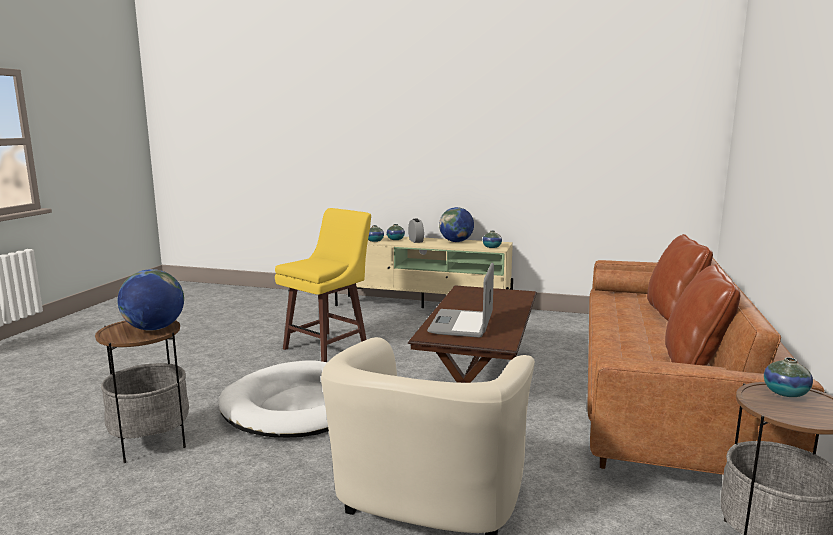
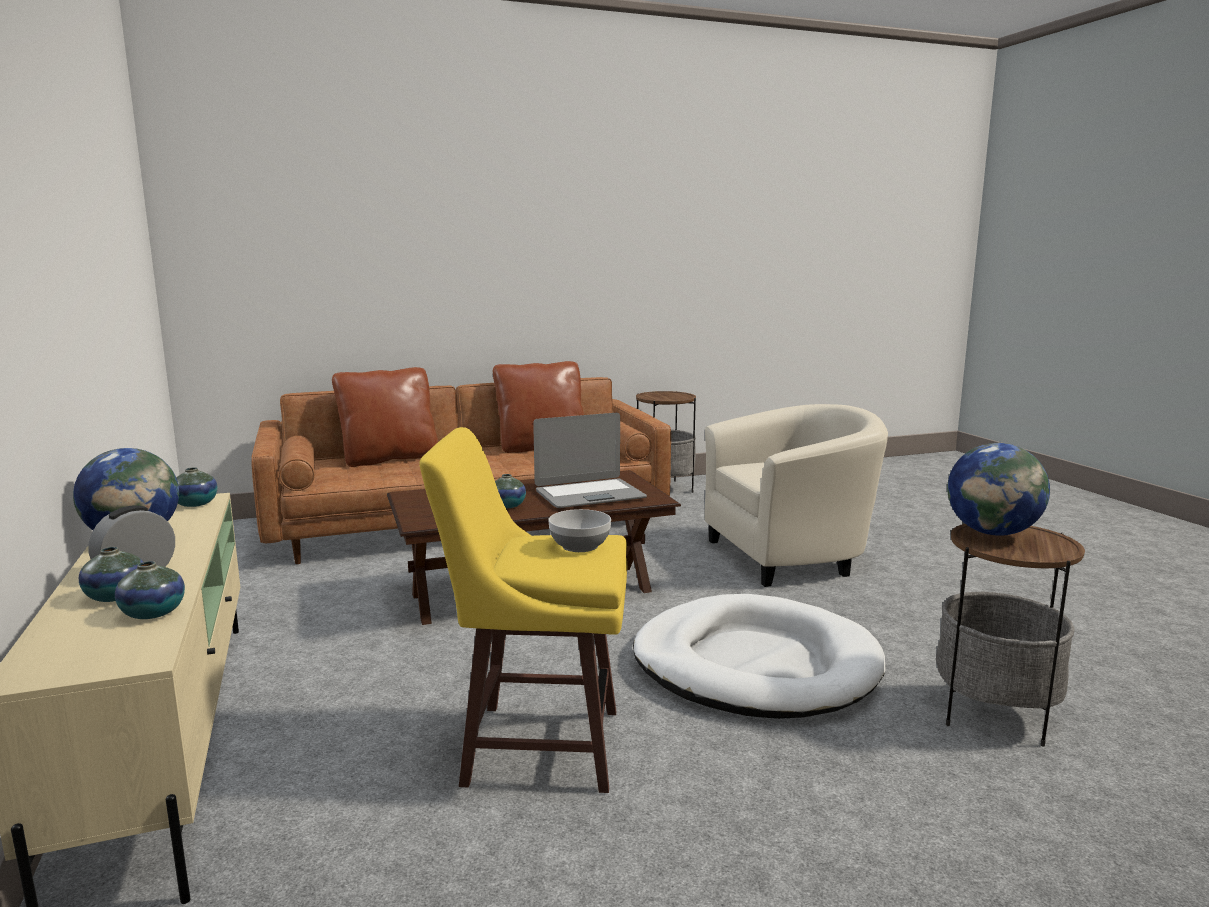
camera: 125 degrees left, 0 degrees up
vase [764,357,813,397] -> vase moved to [495,474,526,508]
none -> bowl [548,509,611,552]

